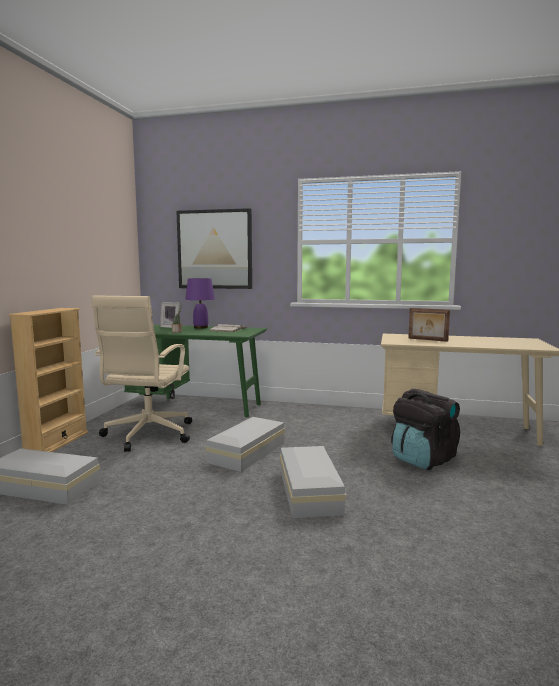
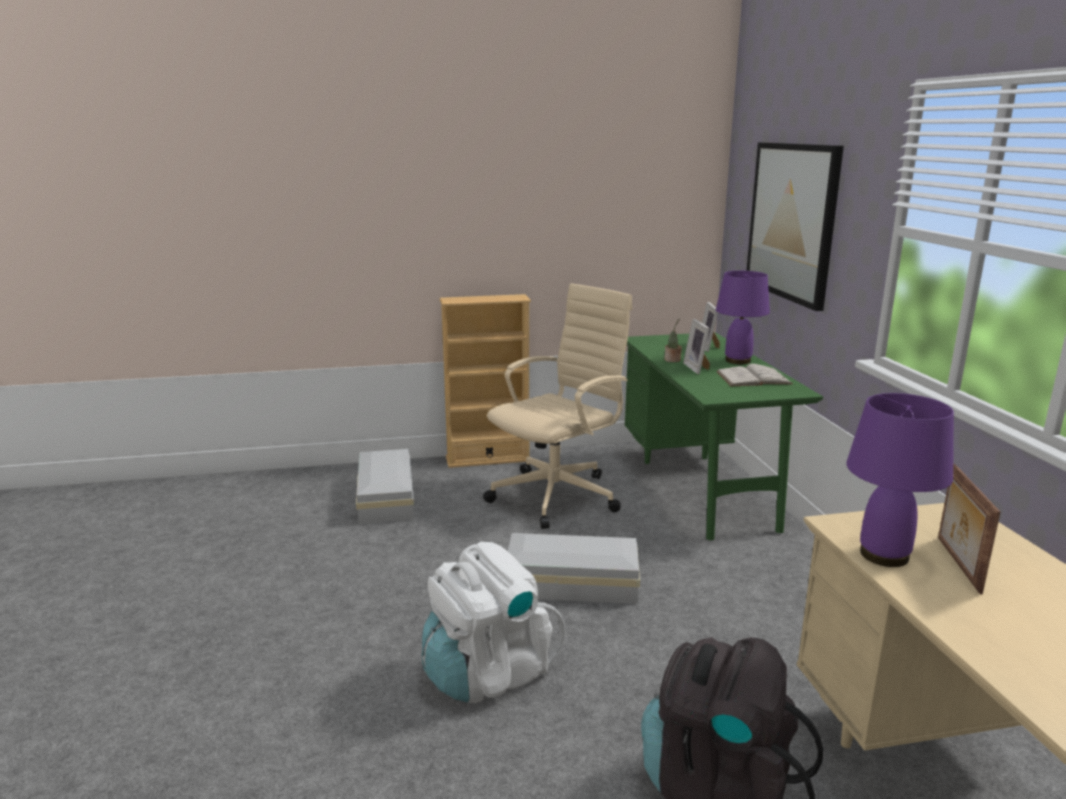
camera: 65 degrees right, 10 degrees up
beige office chair [92,295,192,452] -> beige office chair turned 150 degrees clockwise [483,283,632,529]
white storage box [280,446,346,518] -> white backpack [422,542,565,703]
none -> picture frame [683,319,710,374]
none -> purple table lamp [846,393,954,567]

